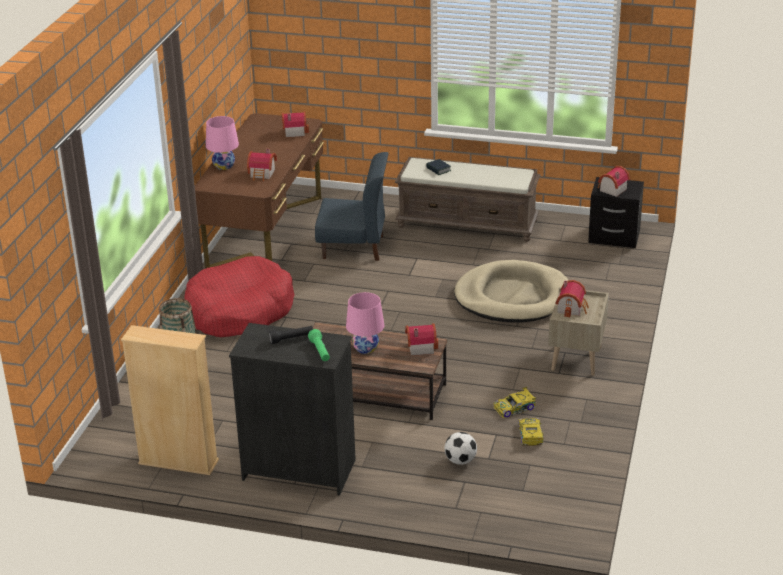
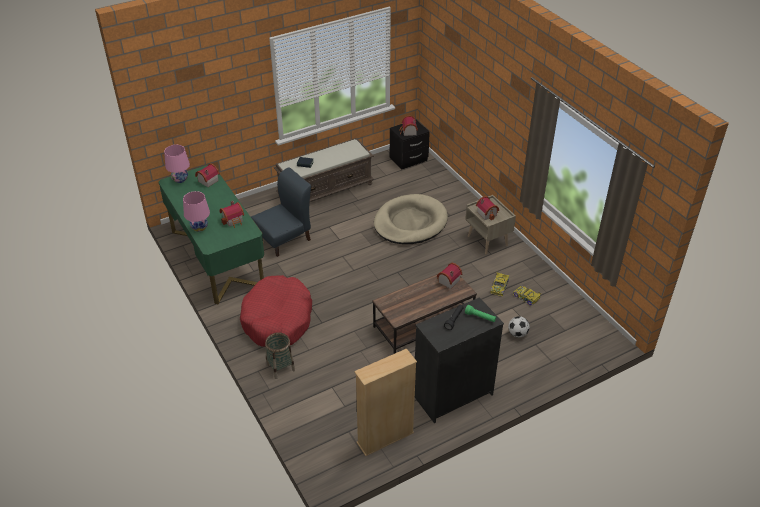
camera: 45 degrees left, 10 degrees up
brown desk [195,113,324,268] -> green desk [158,165,264,304]
pink table lamp [346,292,384,354] -> pink table lamp moved to [164,145,190,183]

